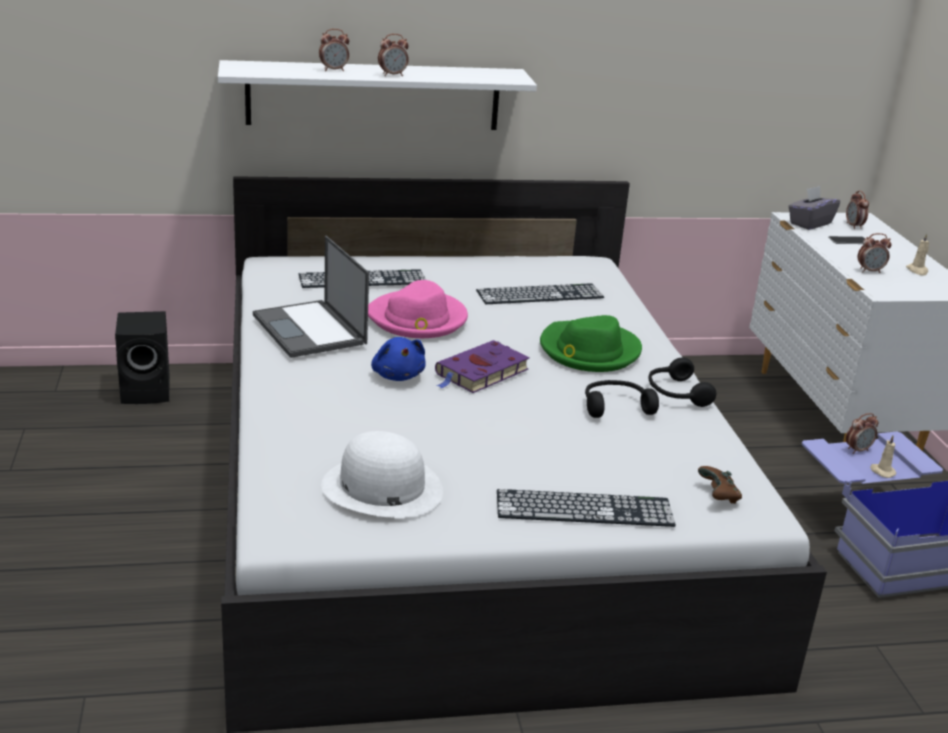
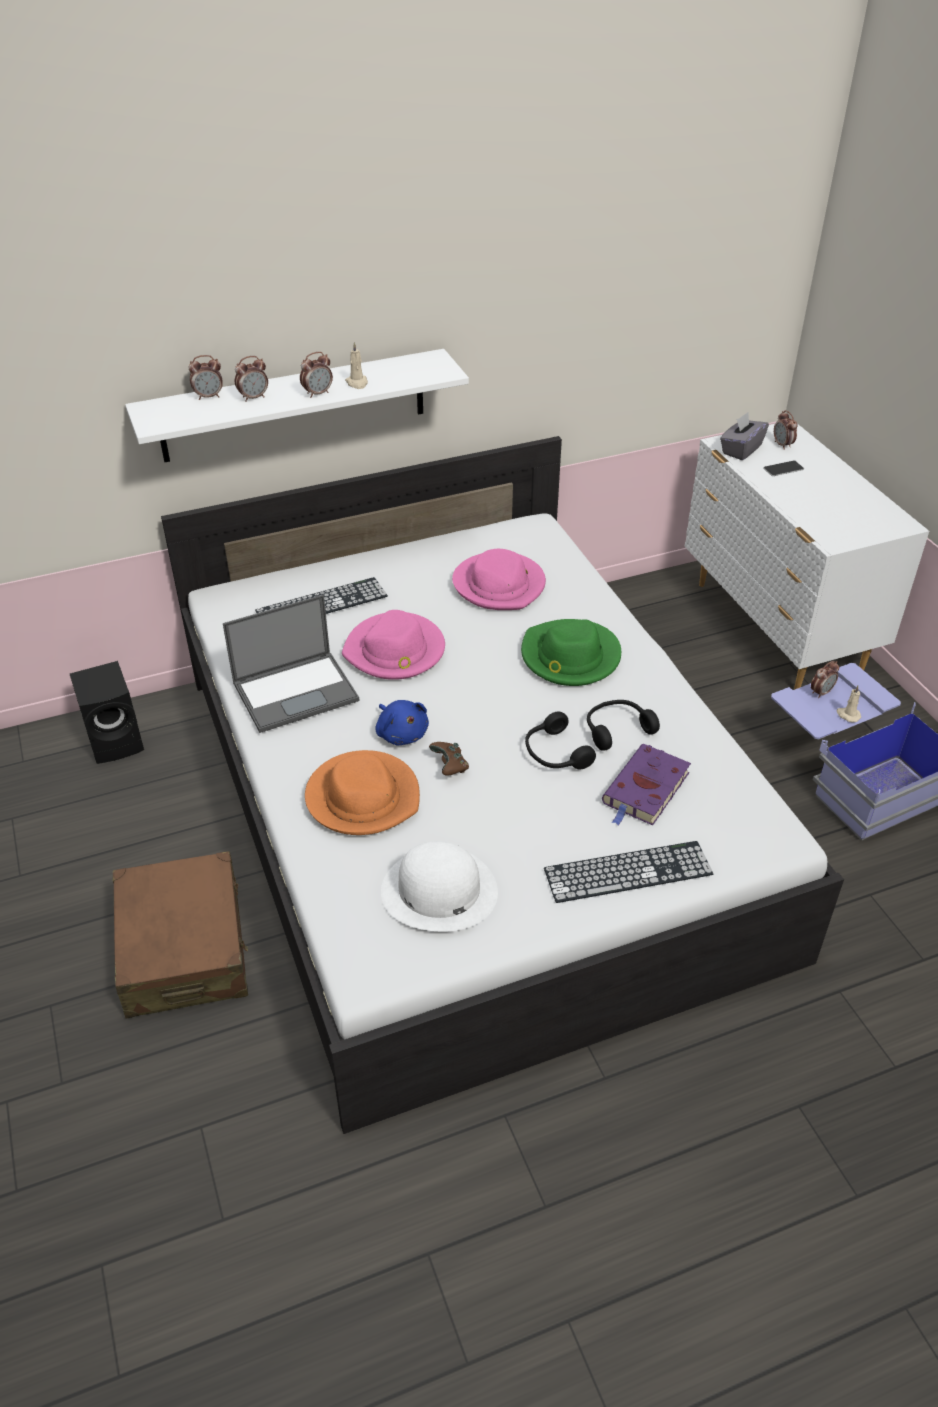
camera: 10 degrees left, 15 degrees up
laptop [253,236,369,358] -> laptop turned 75 degrees counterclockwise [223,595,359,733]
purple book [435,340,530,393] -> purple book moved to [602,744,691,825]
keyboard [476,284,604,304] -> pink hat [452,549,546,610]
black headphones [648,357,716,407] -> black headphones moved to [525,712,596,769]
brown game controller [698,466,742,504] -> brown game controller moved to [429,742,469,776]
alarm clock [857,233,891,273] -> alarm clock moved to [189,355,223,400]
beige candle [906,233,929,276] -> beige candle moved to [345,342,368,389]
none -> brown suitcase [112,851,248,1018]
none -> orange hat [305,750,420,835]

